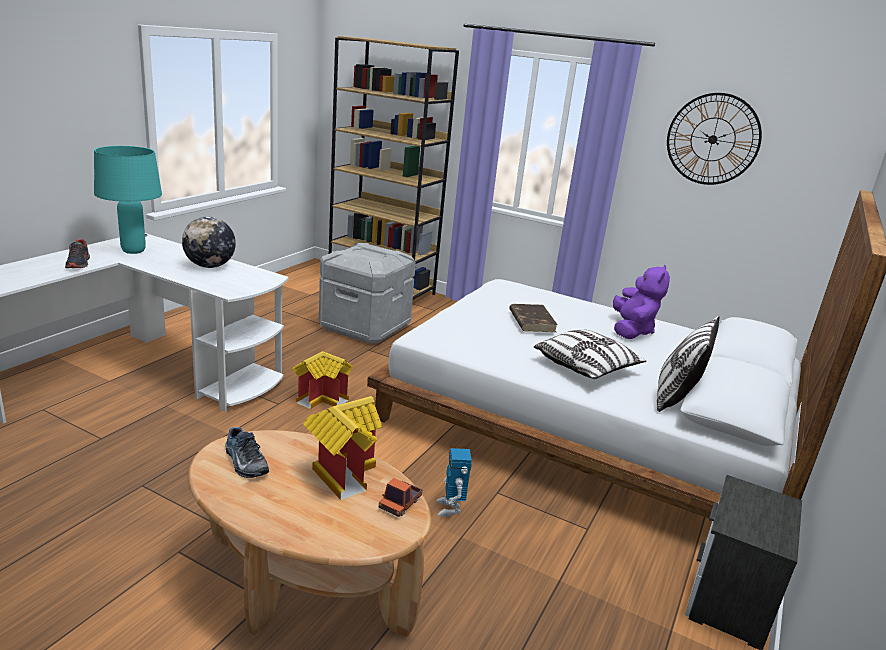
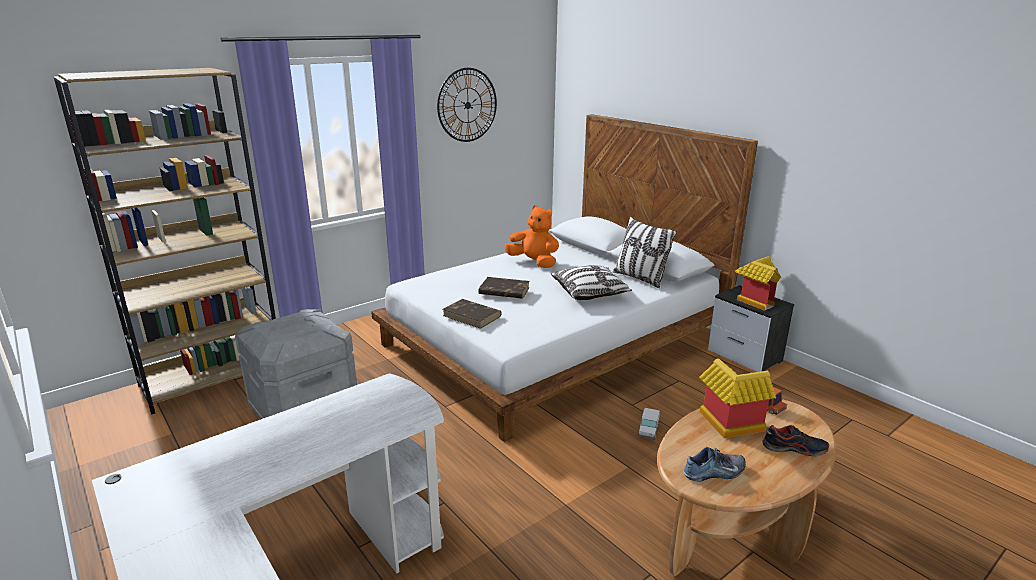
camera: 65 degrees left, 0 degrees up
shoe [65,239,90,268] -> shoe moved to [762,425,829,457]
turquoise table lamp [94,146,162,254] -> none
globe [182,217,236,268] -> none
toy house [292,351,353,409] -> toy house moved to [735,256,781,311]
toy robot [436,448,472,517] -> toy truck [639,408,660,440]
purple plush toy [613,265,670,339] -> orange plush toy [504,205,559,268]
none -> brown book [443,299,502,329]

